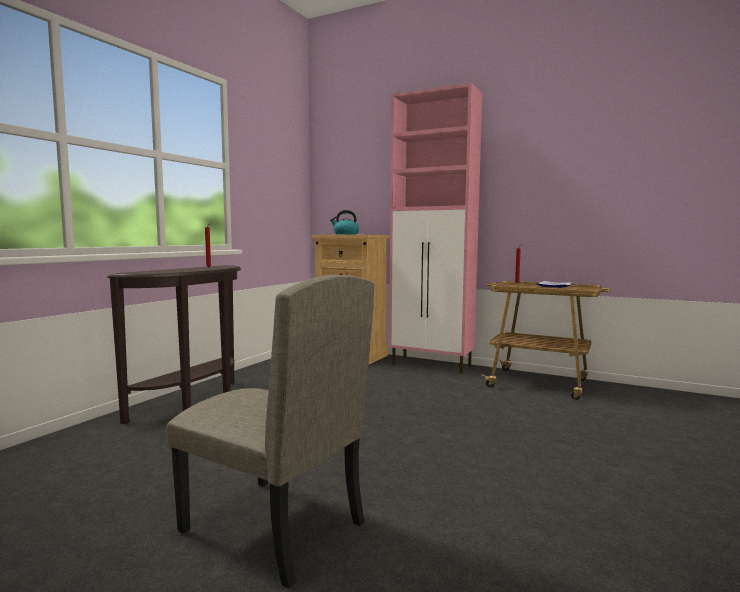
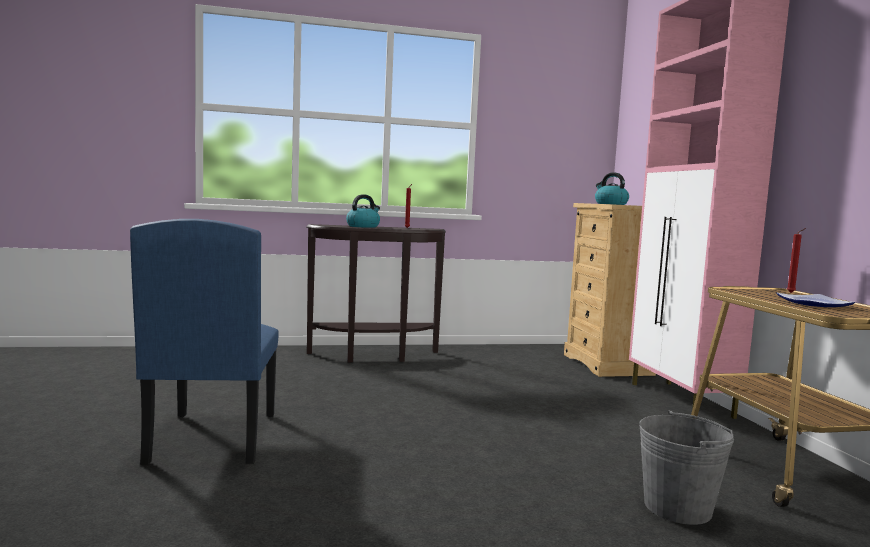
camera: 50 degrees right, 0 degrees up
beige chair [166,275,374,588] -> blue chair [130,219,279,465]
none -> kettle [346,194,380,228]
none -> grey bucket [639,410,734,525]

